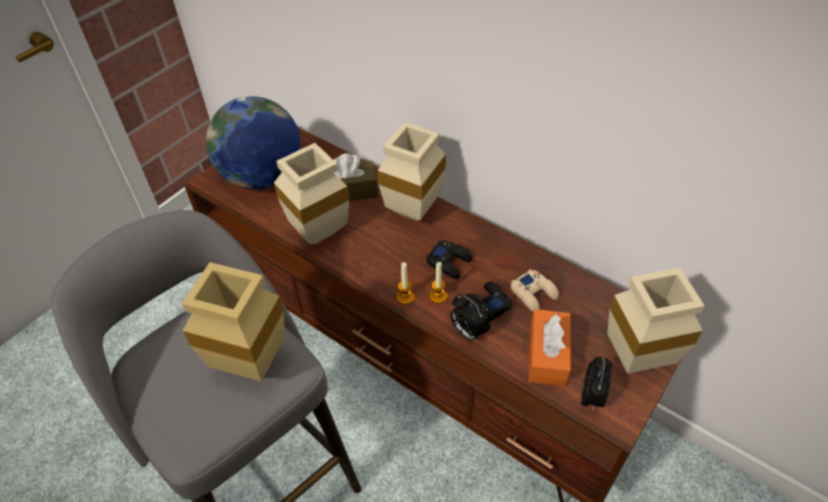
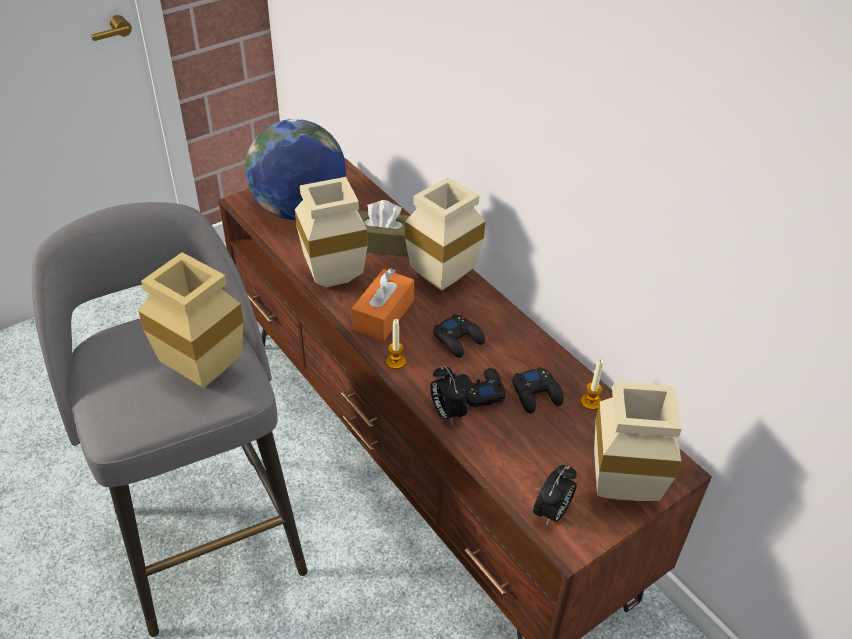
camera: 15 degrees right, 5 degrees down
candle [429,262,447,304] -> candle moved to [581,360,603,410]
beige game controller [511,269,559,312] -> black game controller [512,367,564,413]
orange tissue box [528,309,571,387] -> orange tissue box moved to [351,268,414,341]

